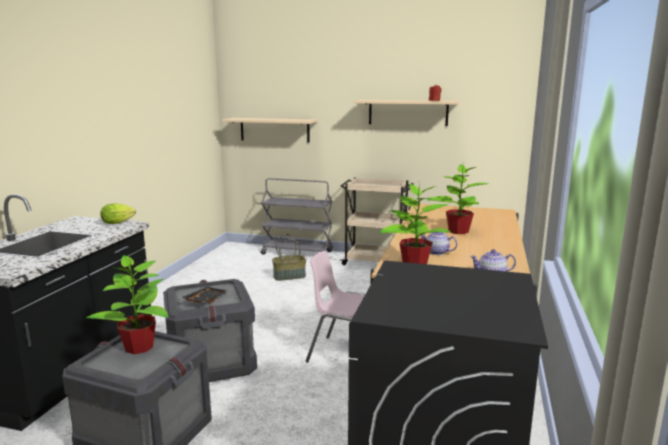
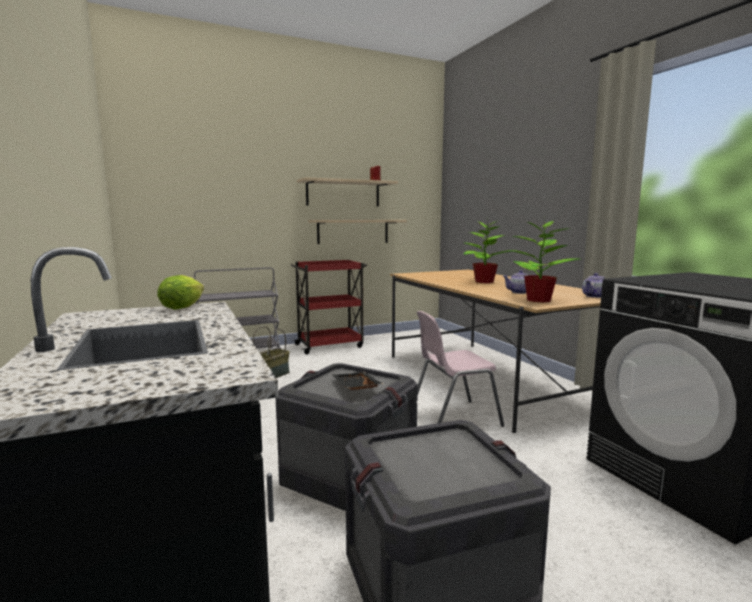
camera: 40 degrees left, 5 degrees down
potted plant [86,255,168,354] -> none
beige shelf [222,118,317,143] -> beige shelf moved to [308,220,407,244]
beige cart [340,177,414,265] -> red cart [291,260,367,354]

